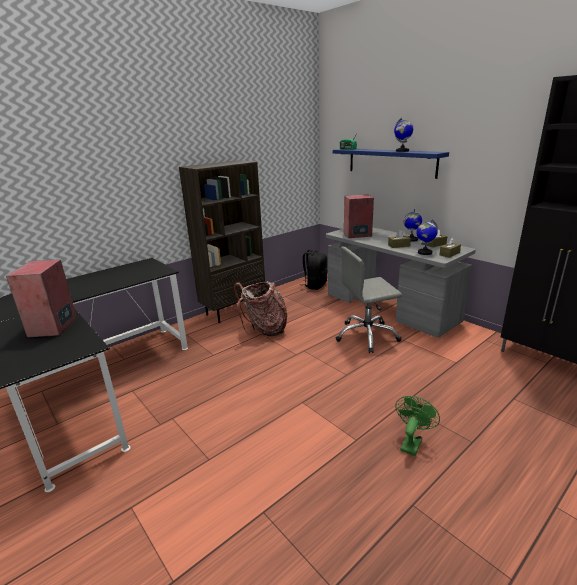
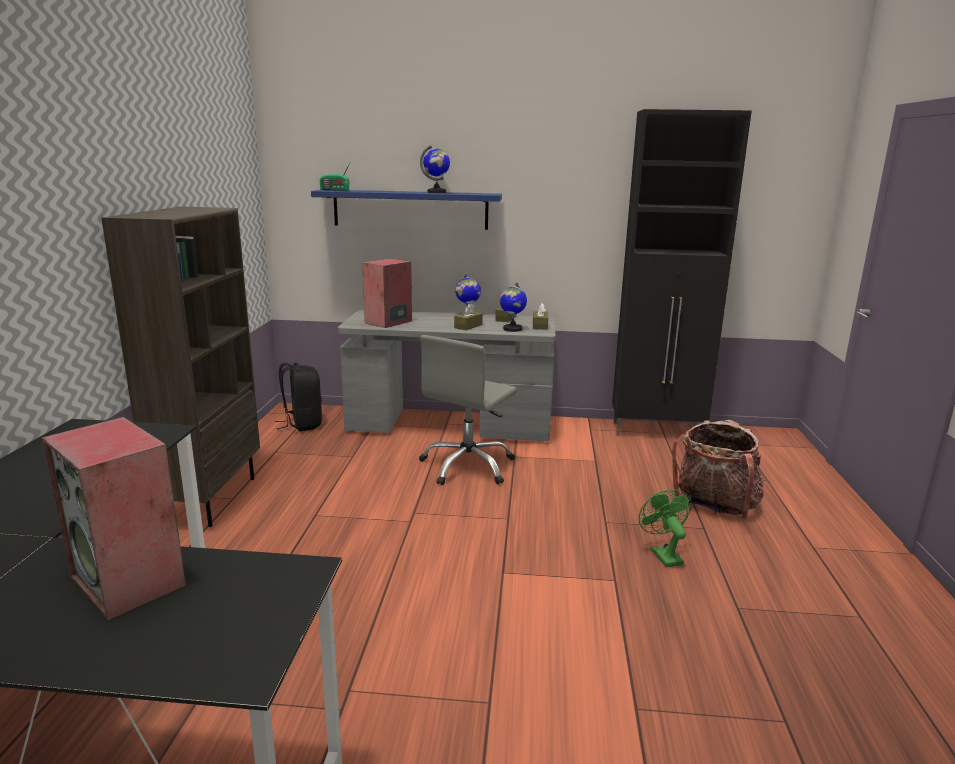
camera: 45 degrees left, 5 degrees down
backpack [234,281,287,336] -> backpack moved to [672,420,764,520]

